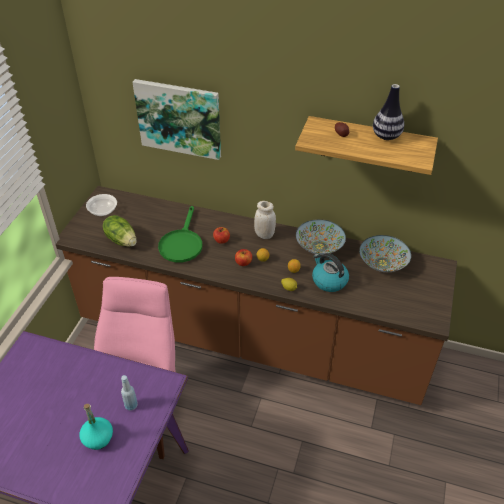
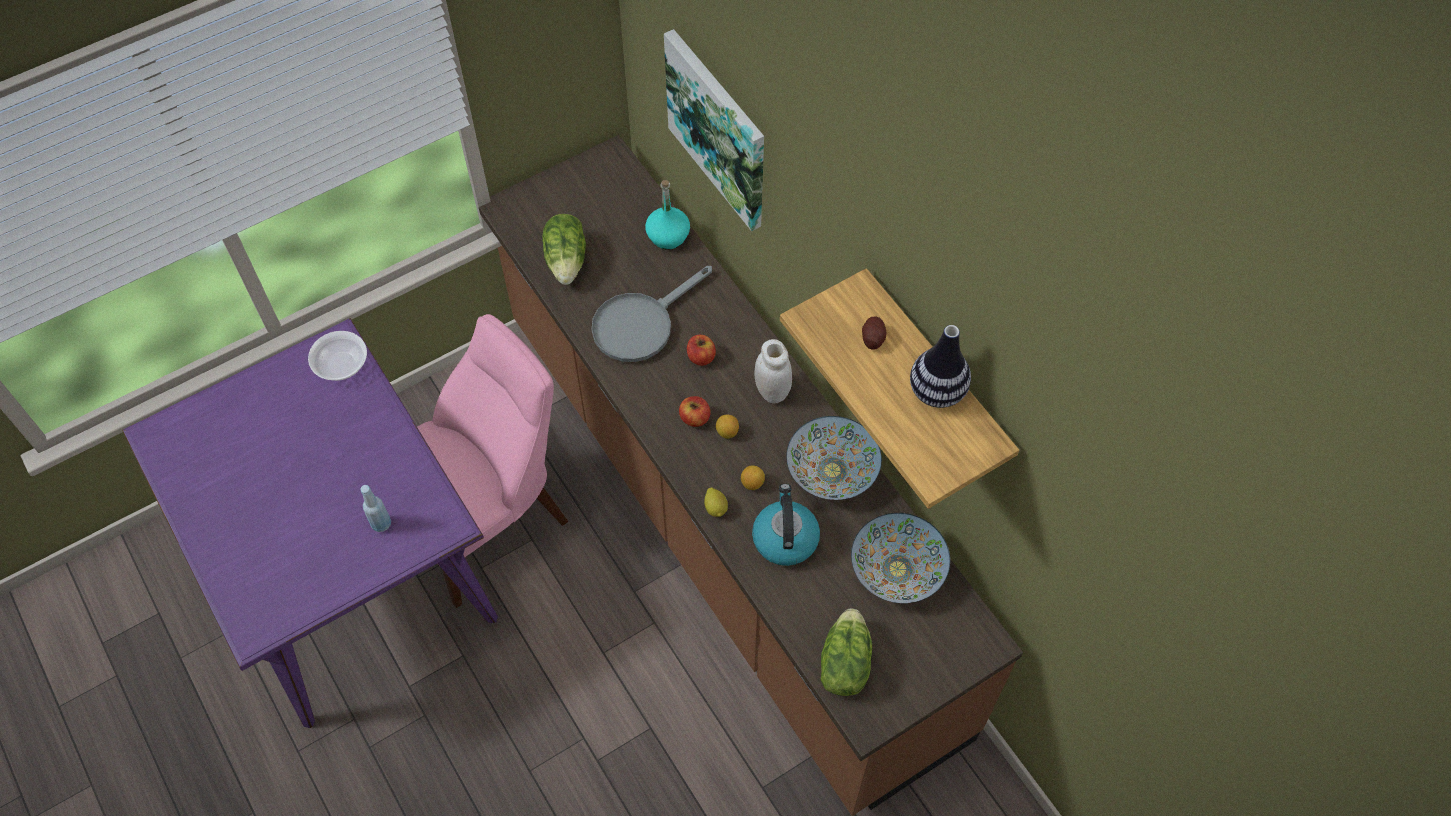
camera: 40 degrees right, 15 degrees up
turquoise bottle [79,404,113,450] -> turquoise bottle moved to [645,180,690,250]
bowl [86,194,117,216] -> bowl moved to [308,331,367,381]
green frying pan [158,206,202,263] -> grey frying pan [592,266,712,362]
none -> lettuce [821,609,872,696]

